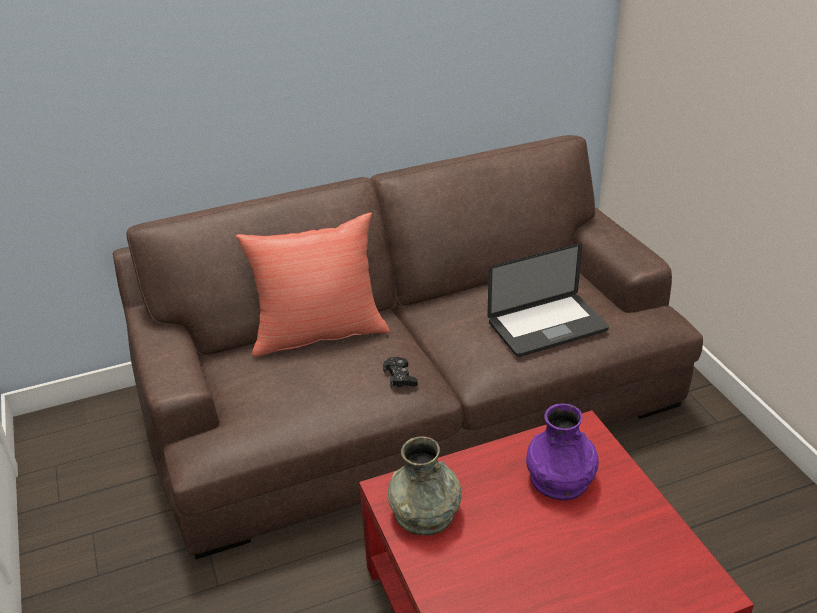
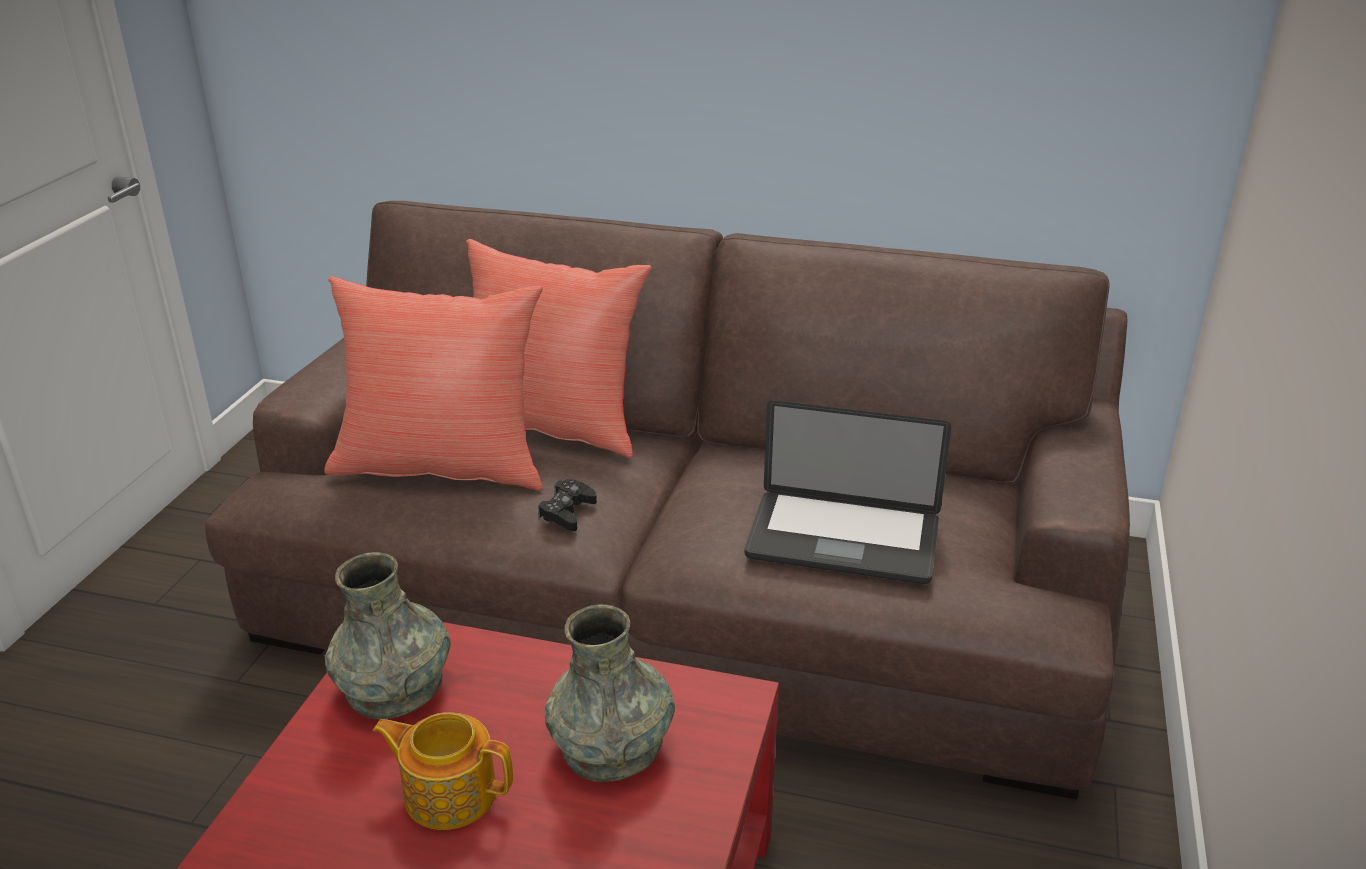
camera: 35 degrees right, 5 degrees down
purple vase [526,403,599,500] -> grey vase [544,604,675,782]
none -> red pillow [324,277,543,491]
none -> teapot [372,712,513,830]

